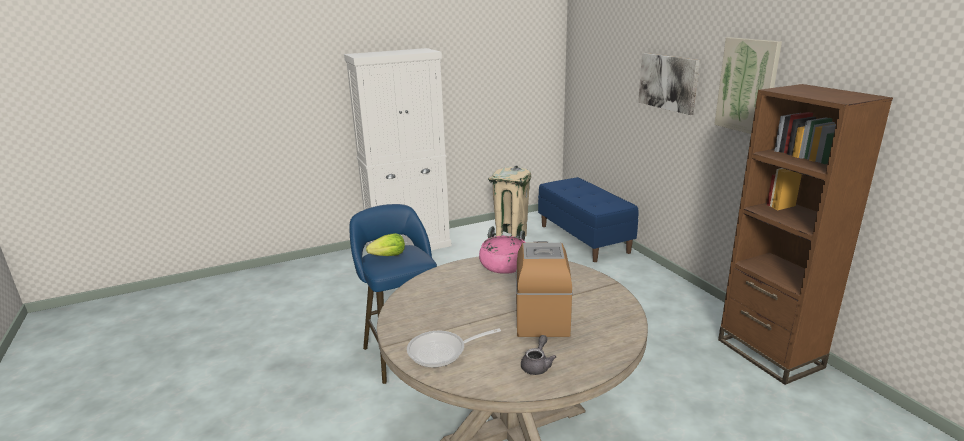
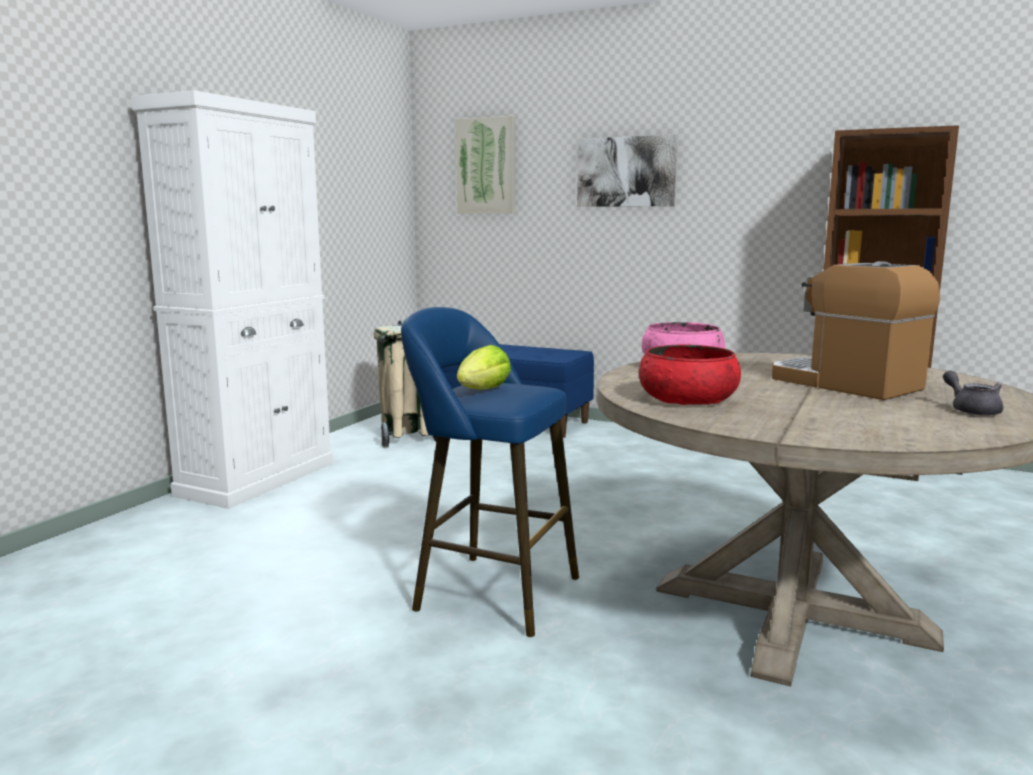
camera: 40 degrees left, 10 degrees down
frying pan [407,328,501,368] -> none
picture [714,37,782,134] -> picture moved to [456,116,515,214]
none -> red bowl [639,344,741,405]

